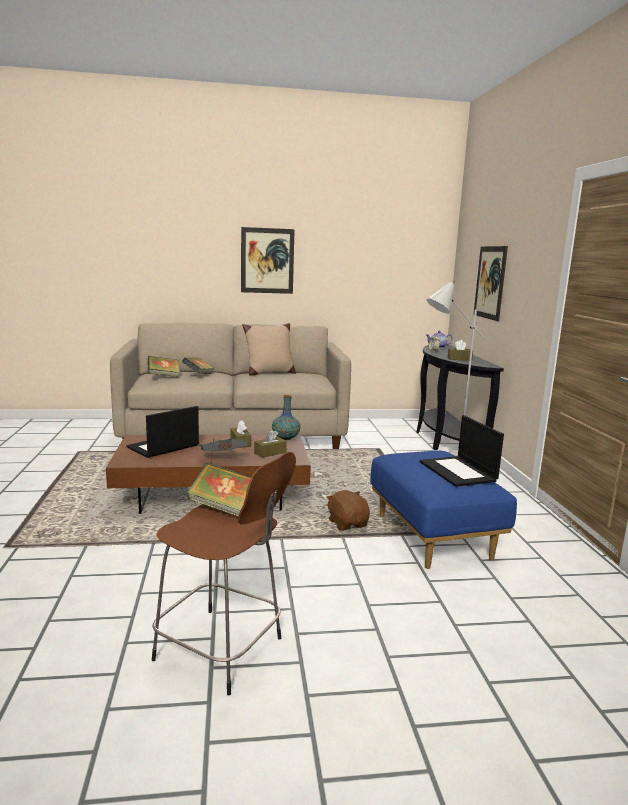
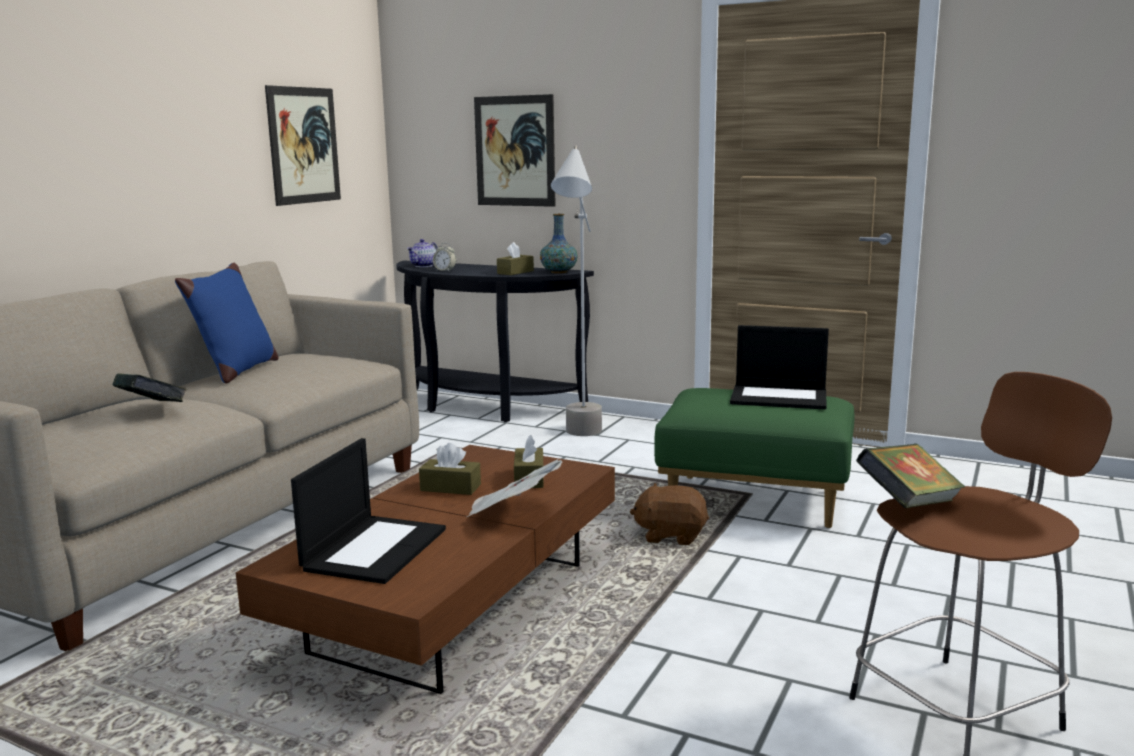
camera: 55 degrees left, 0 degrees up
laptop [127,406,199,458] -> laptop turned 150 degrees counterclockwise [291,438,446,584]
book [147,356,180,377] -> none
picture [241,227,295,294] -> picture moved to [265,85,341,206]
beige pillow [242,323,296,376] -> blue pillow [175,263,279,383]
vase [272,395,300,440] -> vase moved to [540,214,578,273]
blue ottoman [370,450,517,569] -> green ottoman [654,388,854,528]

